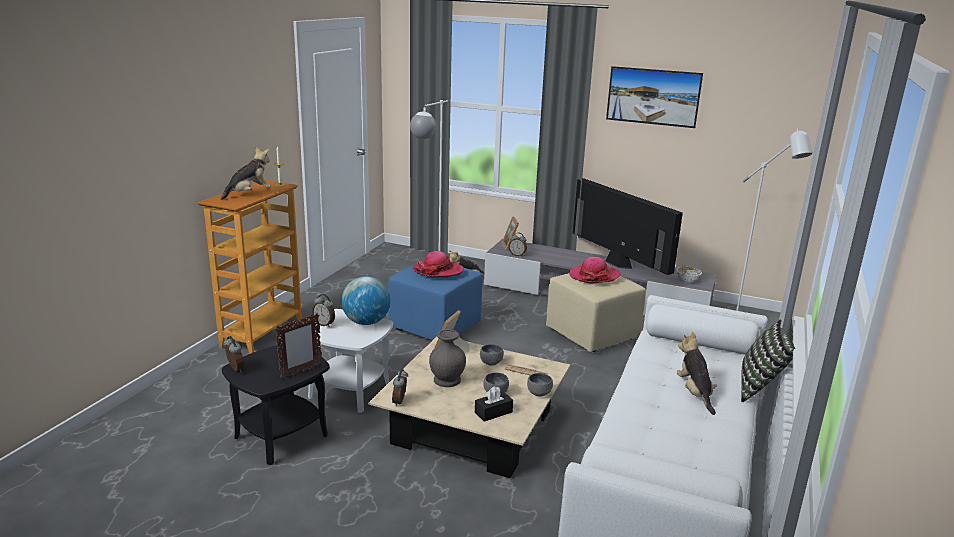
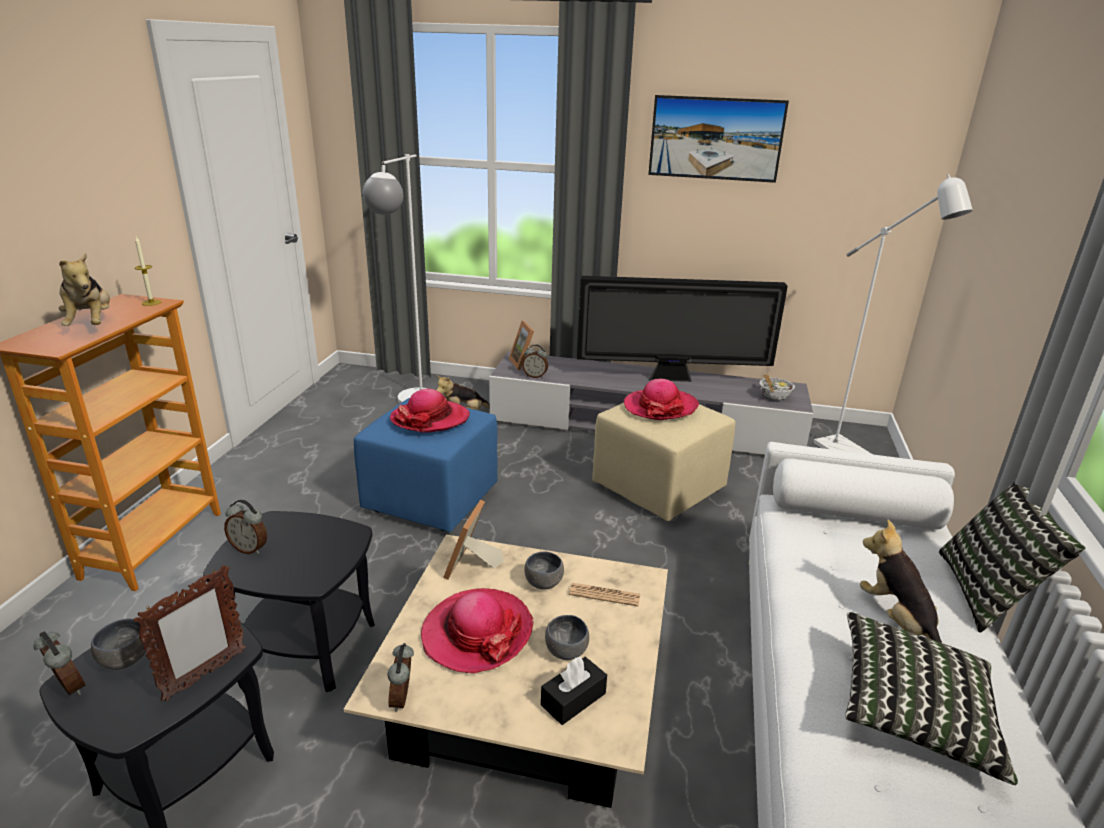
camera: 10 degrees left, 5 degrees up
plush toy [221,147,271,200] -> plush toy turned 120 degrees clockwise [59,253,110,326]
white side table [308,309,394,413] -> black side table [203,511,375,692]
globe [341,276,390,325] -> none
grey vase [429,329,466,387] -> hat [421,588,534,674]
grey bowl [527,373,553,397] -> grey bowl moved to [91,618,148,670]
television [573,178,683,275] -> television turned 135 degrees clockwise [577,276,788,382]
none -> pillow [845,612,1018,785]

